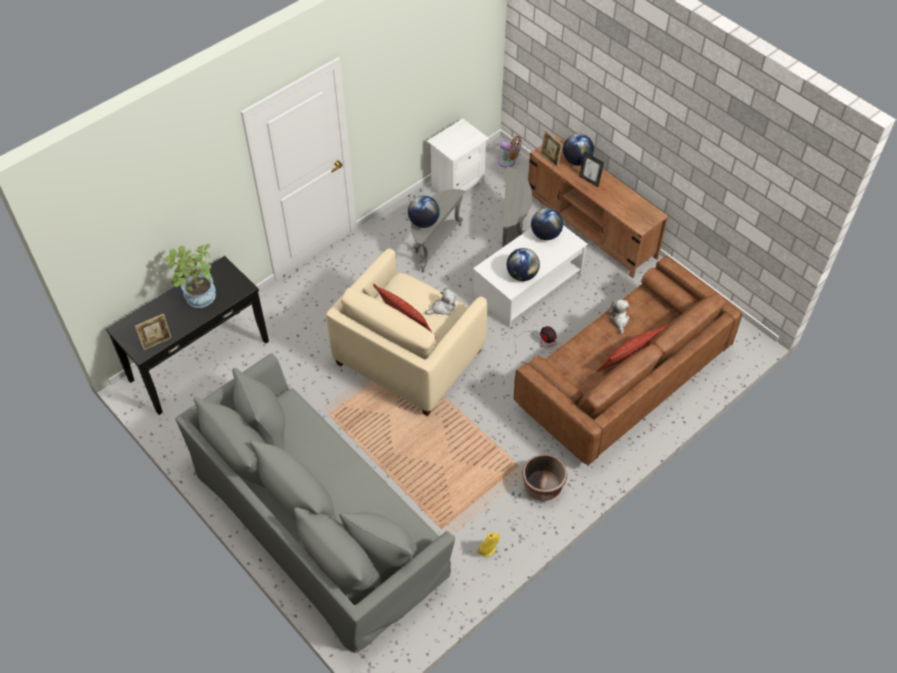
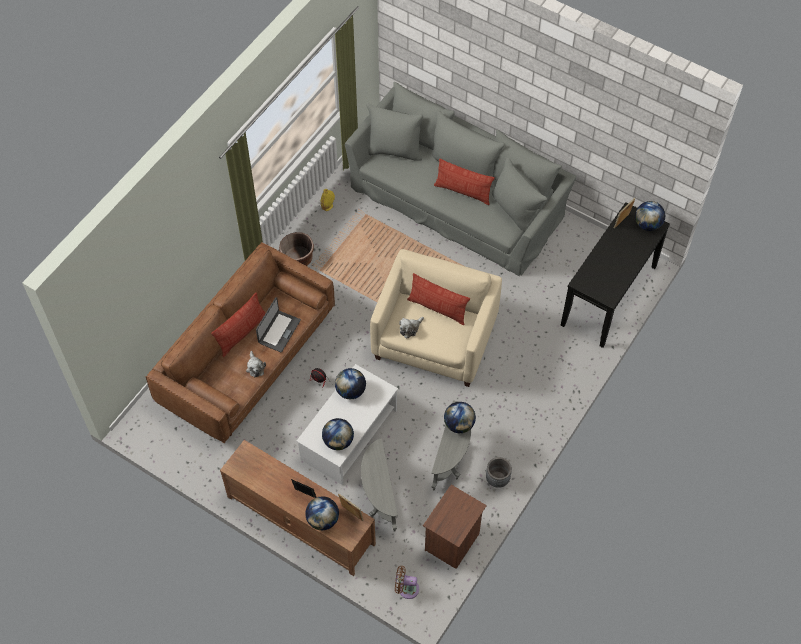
camera: 165 degrees right, 5 degrees up
potted plant [164,244,216,308] -> none
white nightstand [427,119,489,192] -> brown nightstand [423,485,487,569]
none -> laptop [256,297,301,353]
none -> pillow [434,159,495,205]
none -> grey planter [486,457,512,488]
none -> globe [635,201,665,231]

